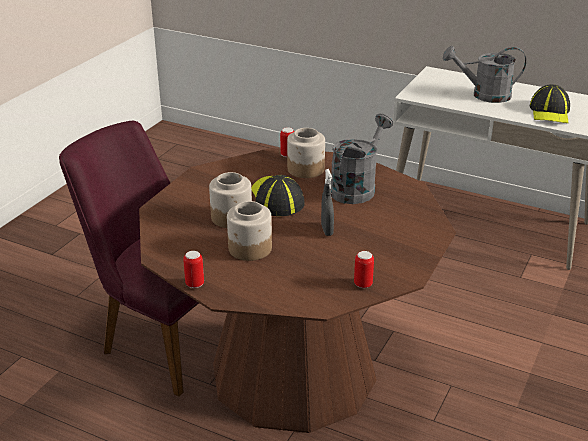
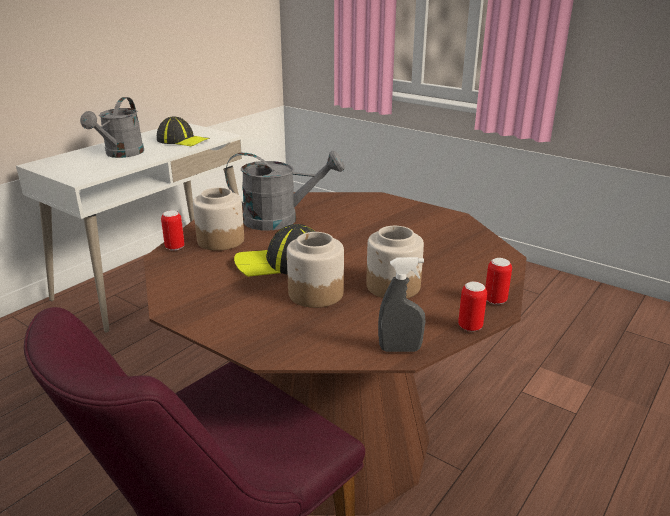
camera: 80 degrees left, 5 degrees down
grey spray bottle [321,169,334,236] -> grey spray bottle moved to [378,257,426,352]
grey watering can [331,113,393,204] -> grey watering can turned 135 degrees clockwise [225,150,345,231]
can [354,251,374,288] -> can moved to [485,258,512,305]

